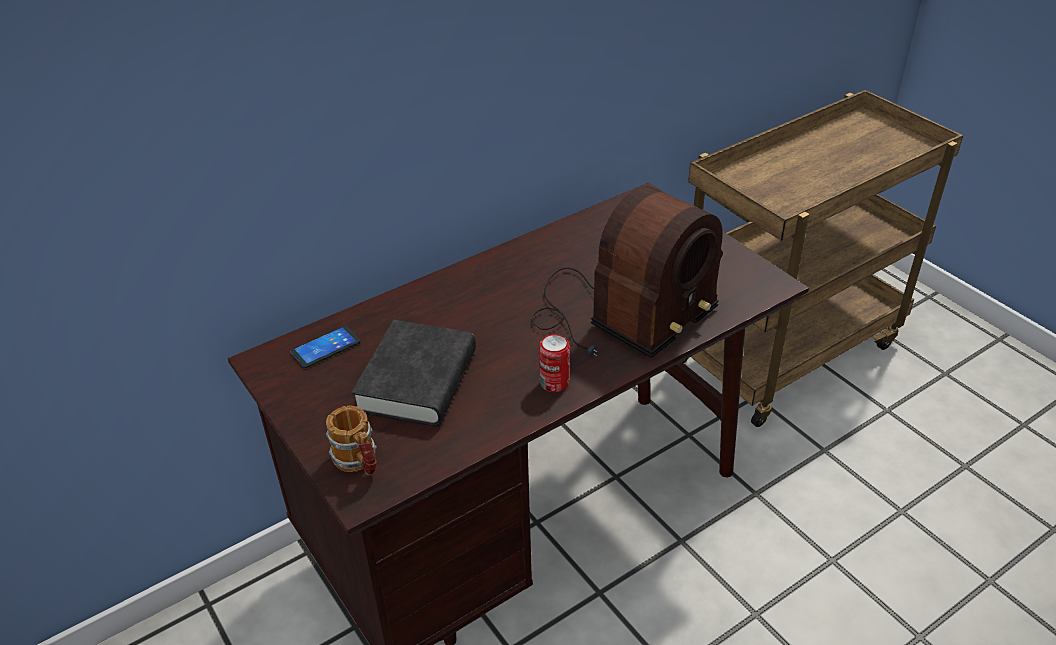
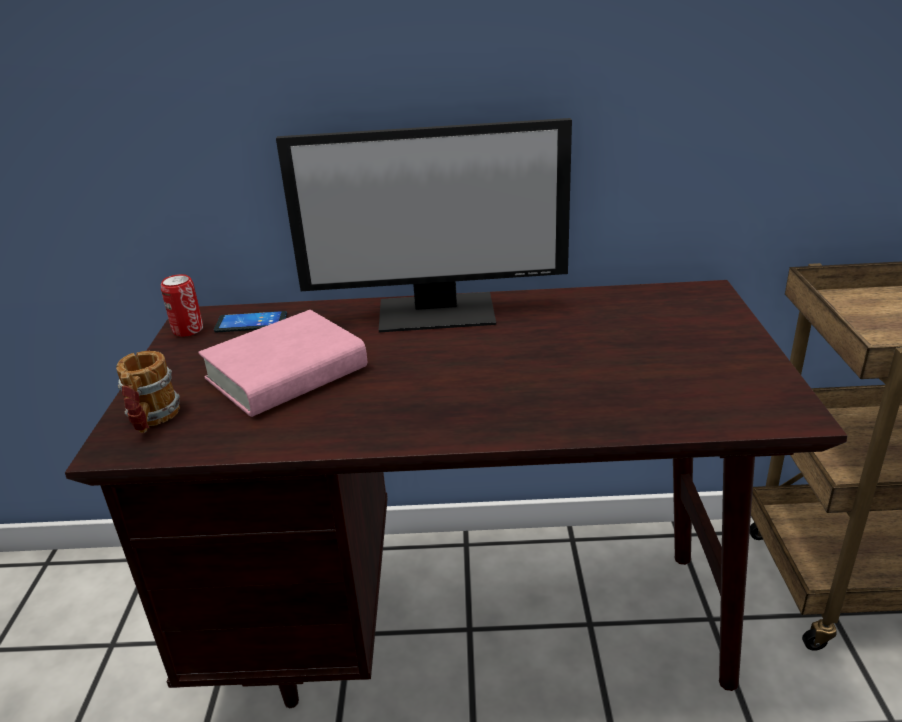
camera: 35 degrees right, 10 degrees down
black book [351,320,476,427] -> pink book [199,310,367,417]
radio [531,186,723,358] -> none
can [539,334,570,392] -> can moved to [161,274,203,337]
none -> monitor [276,118,572,333]

